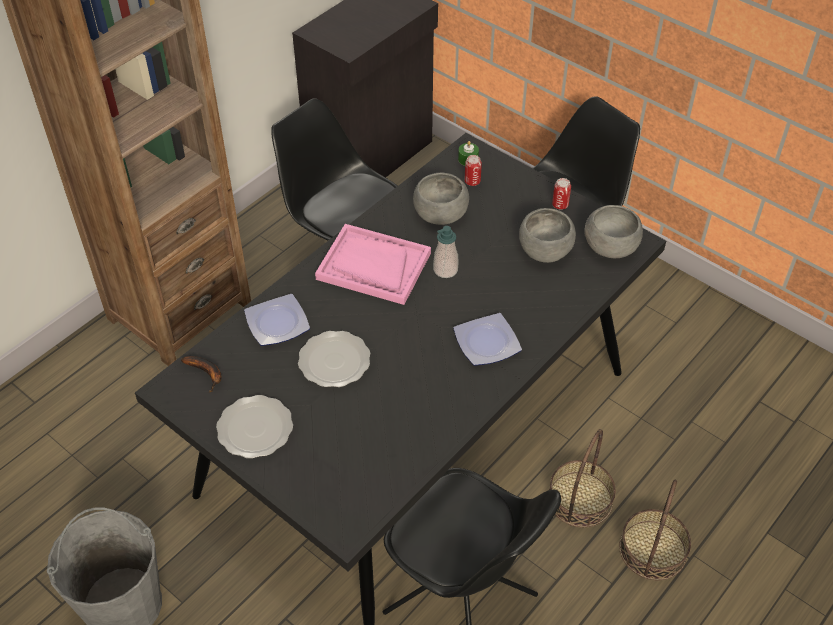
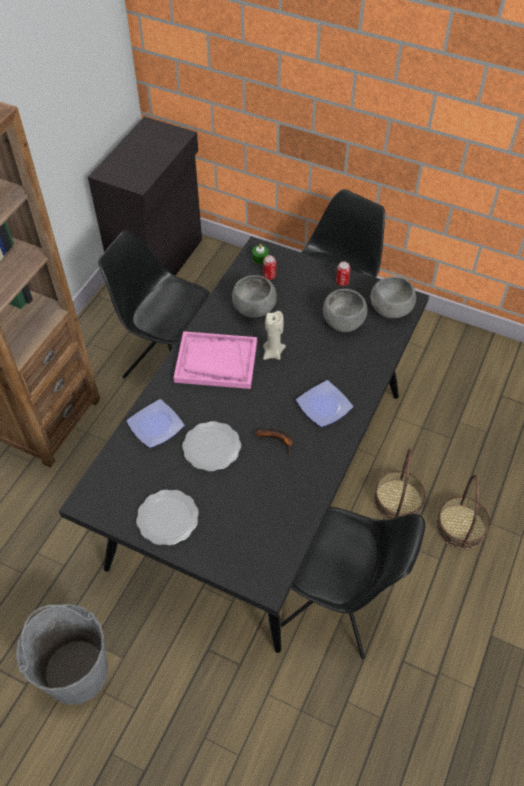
camera: 15 degrees left, 5 degrees up
banana [181,356,222,393] -> banana moved to [254,429,293,455]
soap dispenser [433,226,459,278] -> beige candle [263,311,286,360]

